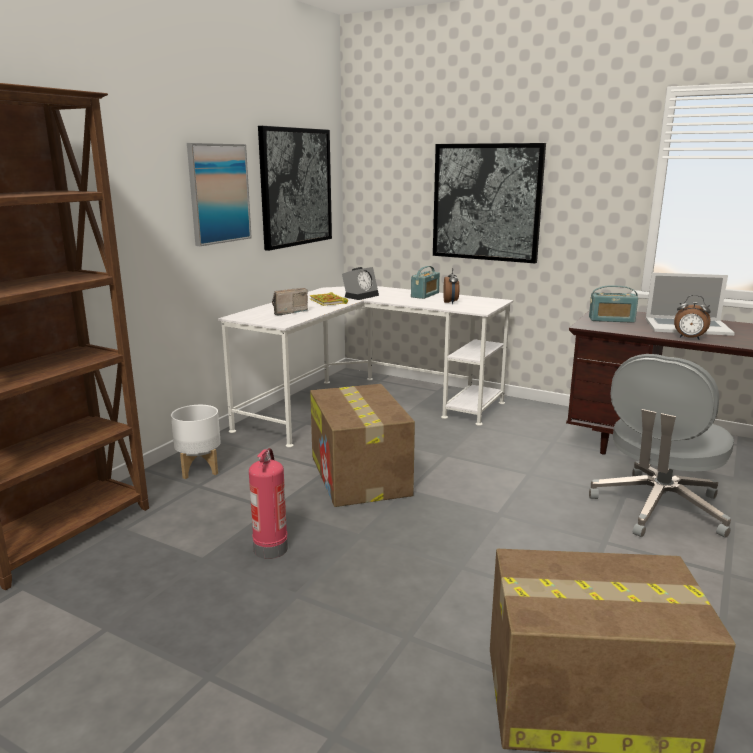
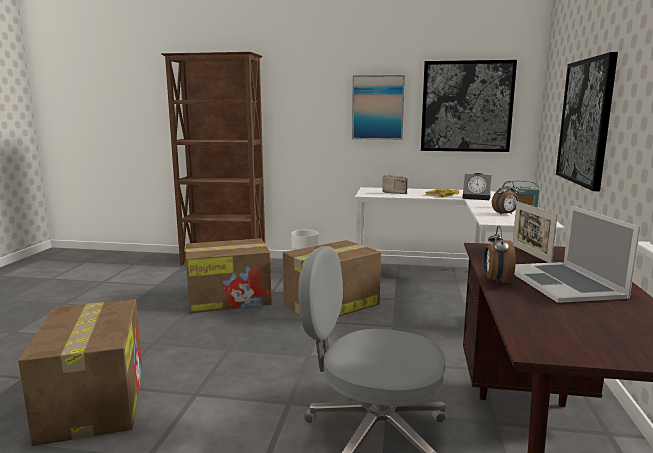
camera: 70 degrees right, 5 degrees down
fire extinguisher [249,448,288,559] -> cardboard box [185,238,272,313]
radio [589,285,638,323] -> picture frame [513,201,558,263]

